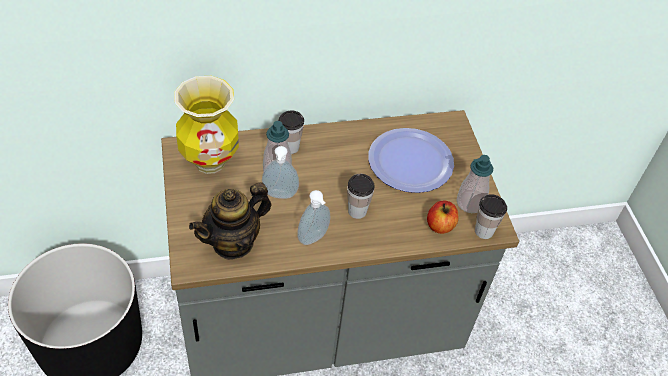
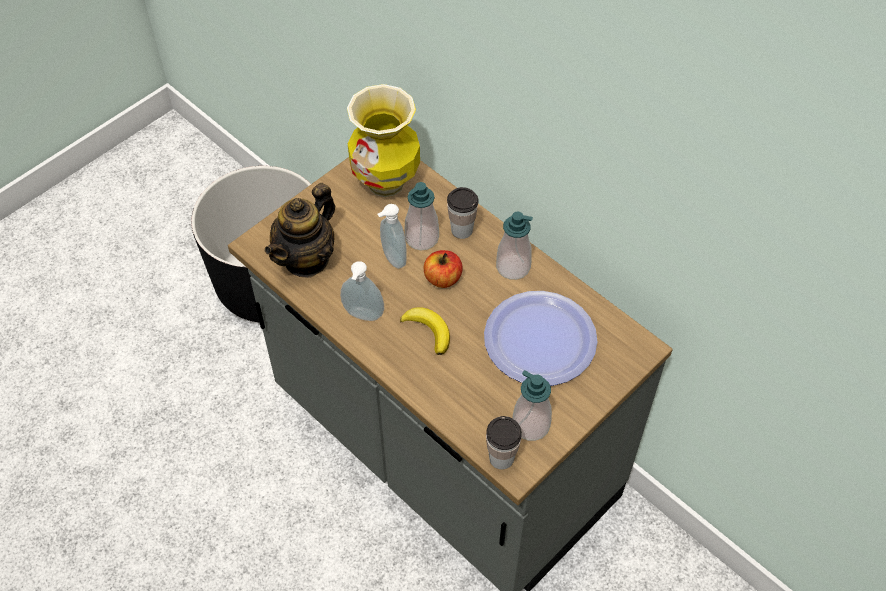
camera: 60 degrees right, 5 degrees up
teapot [189,182,271,260] -> teapot turned 75 degrees counterclockwise [265,183,335,278]
cup [347,174,375,219] -> banana [400,307,450,355]
apple [427,201,459,234] -> apple moved to [424,250,463,288]
none -> soap dispenser [496,212,533,280]

